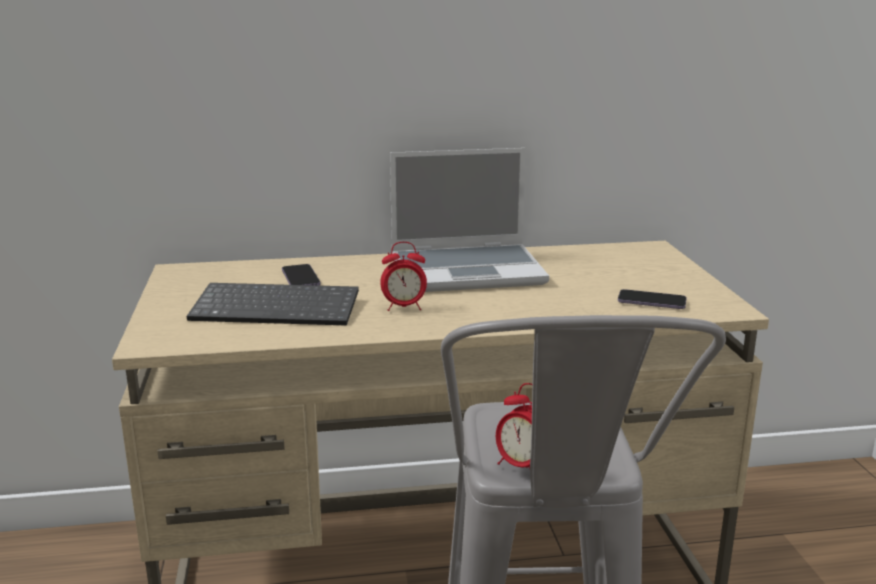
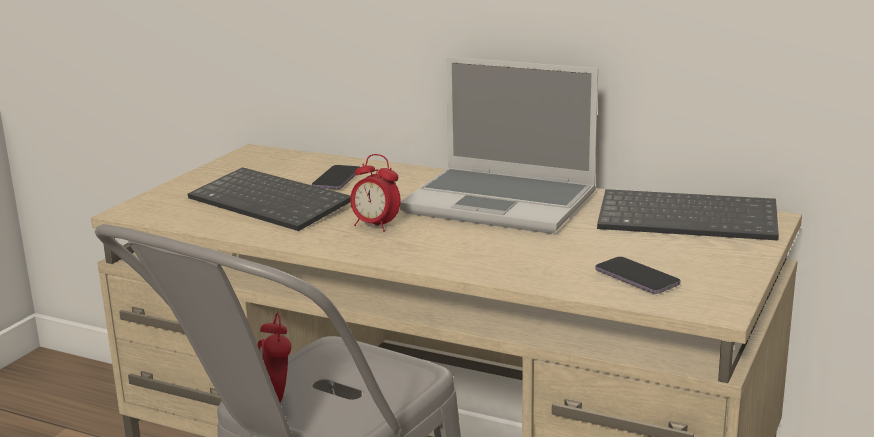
camera: 35 degrees right, 0 degrees up
none -> keyboard [597,189,779,240]

